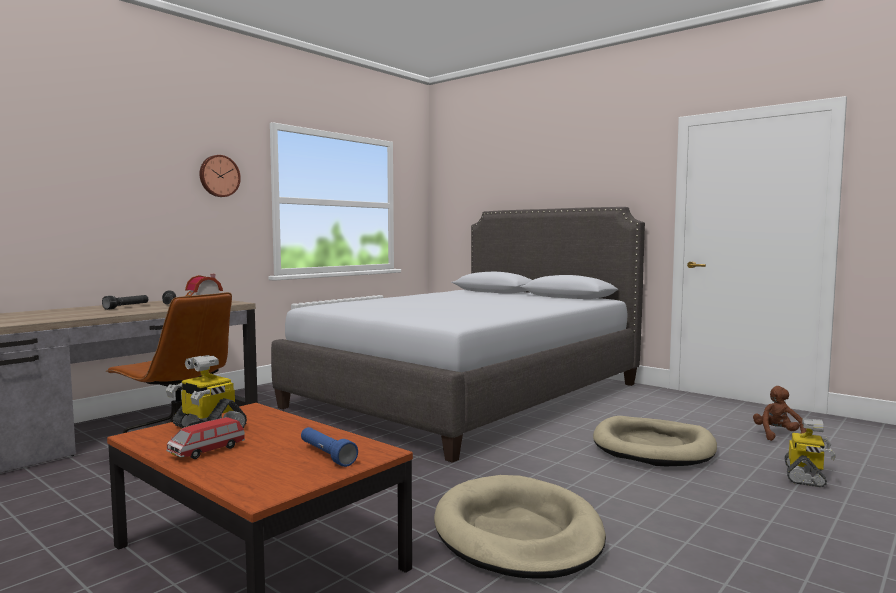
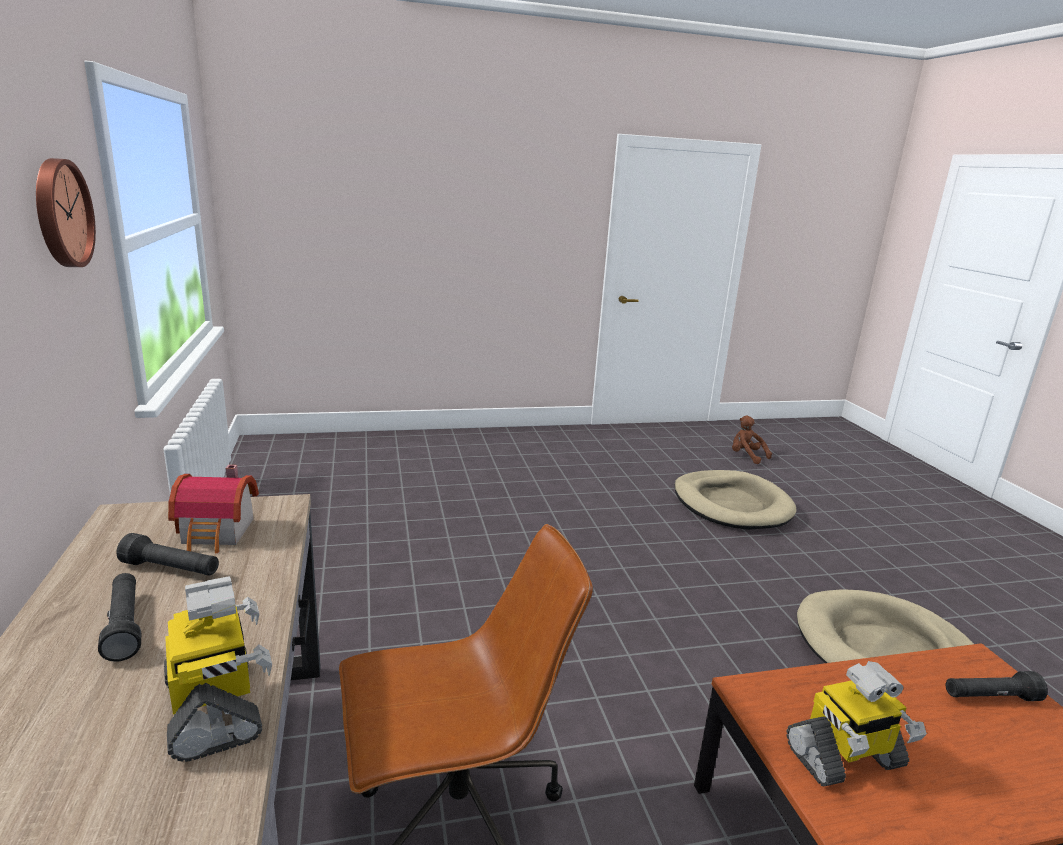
camera: 55 degrees left, 15 degrees up
toy car [166,417,245,459] -> none
grey bed [271,207,645,463] -> none
blue flashlight [301,427,358,467] -> black flashlight [946,671,1048,701]
toy robot [785,418,836,487] -> toy robot moved to [164,576,272,762]

